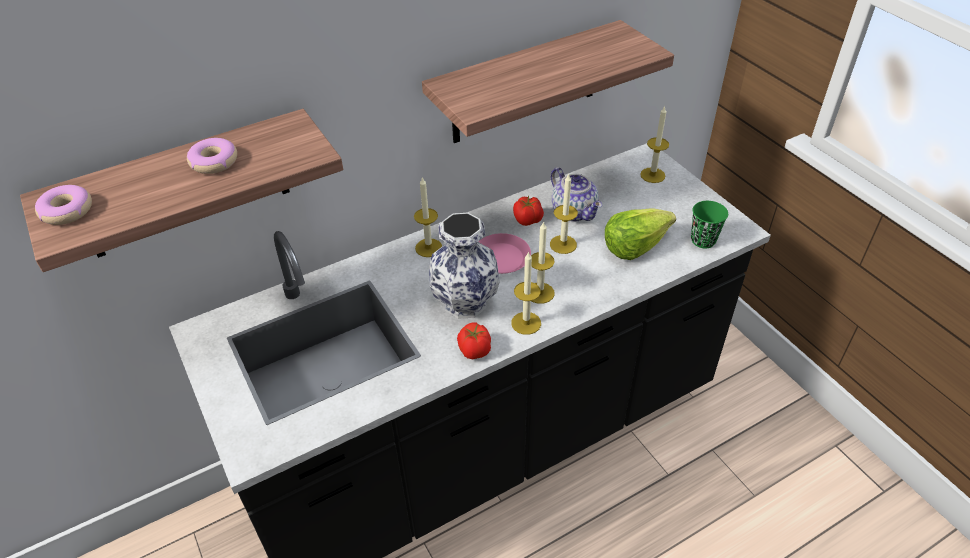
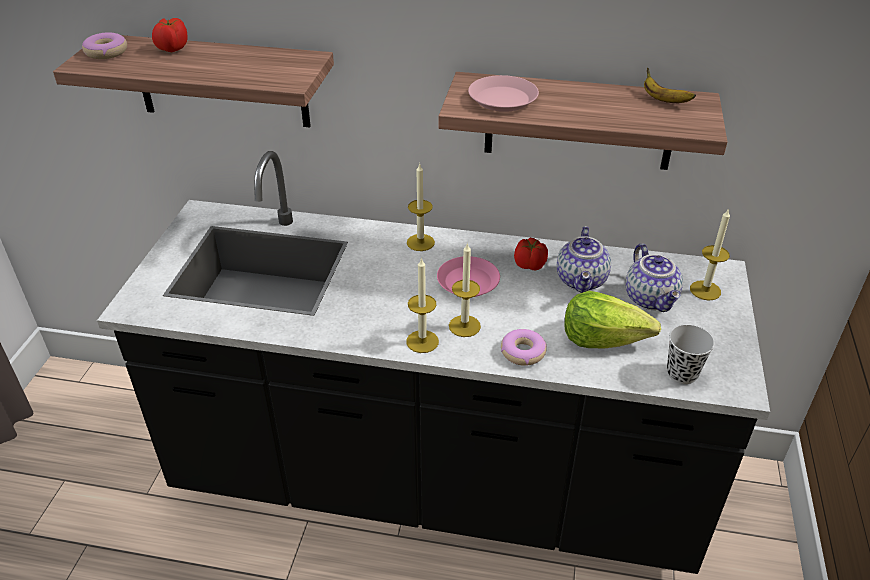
camera: 40 degrees right, 5 degrees down
donut [187,138,237,174] -> donut moved to [501,329,547,366]
vase [429,213,500,319] -> none
tomato [457,322,491,359] -> tomato moved to [152,18,187,52]
candle [550,173,578,254] -> none
green cup [691,201,728,248] -> black cup [667,325,715,384]
none -> pink plate [468,75,539,112]
none -> teapot [626,243,683,312]
none -> banana [644,68,696,103]

